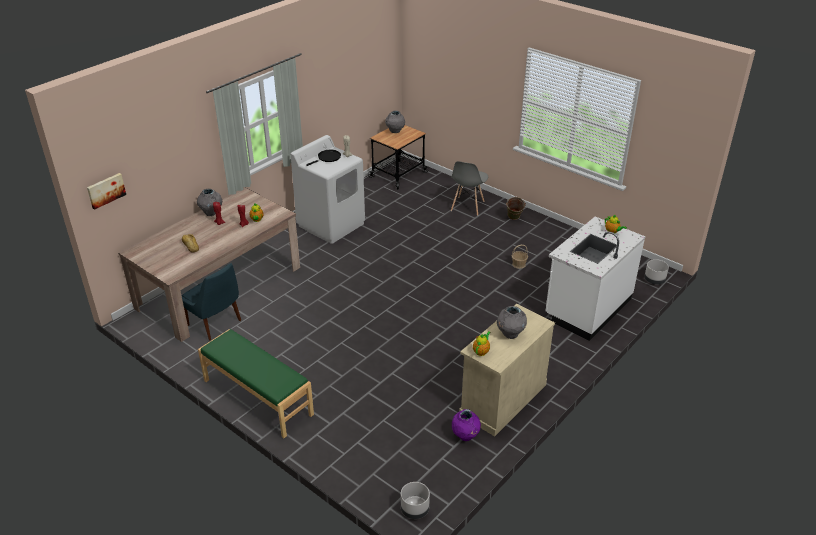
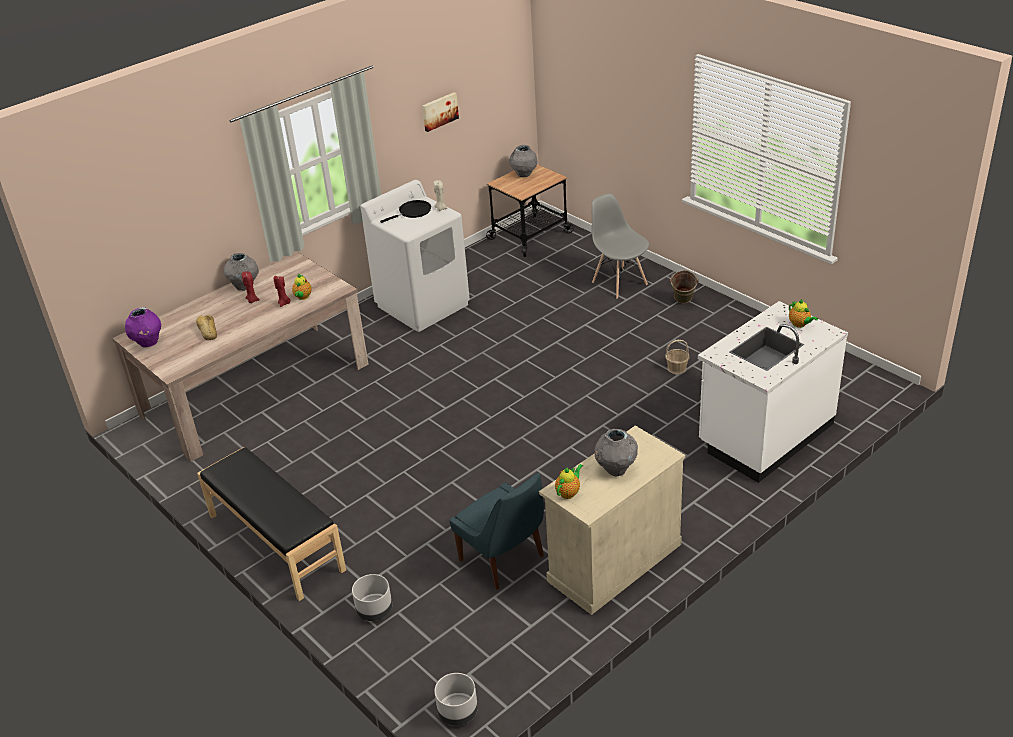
camera: 10 degrees right, 0 degrees up
picture [87,173,126,210] -> picture moved to [422,92,459,132]
blue chair [182,263,241,341] -> blue chair moved to [449,473,544,590]
green bench [198,329,314,438] -> black bench [197,447,346,601]
grey chair [451,161,488,216] -> grey chair turned 120 degrees clockwise [591,193,650,299]
purple vase [452,409,481,441] -> purple vase moved to [125,307,161,347]
grey planter [644,259,669,285] -> grey planter moved to [352,574,392,621]

